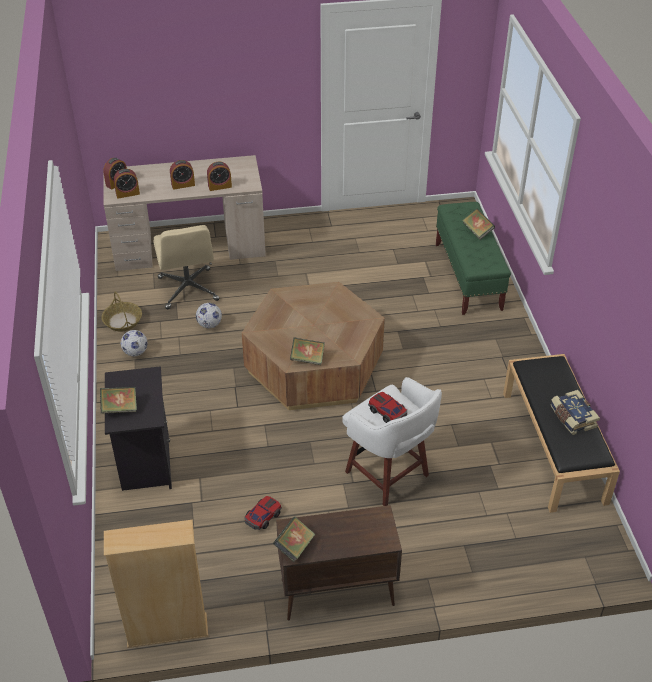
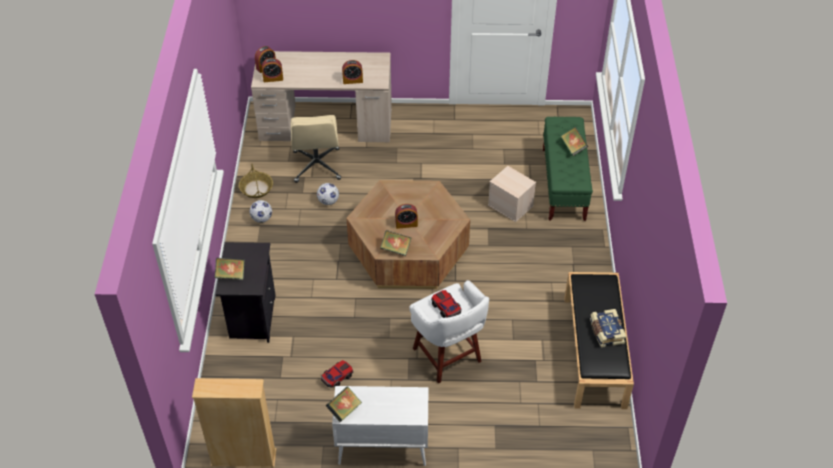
camera: 10 degrees right, 5 degrees up
alarm clock [170,160,195,190] -> alarm clock moved to [395,204,418,229]
brown cabinet [276,505,402,621] -> white cabinet [332,386,429,466]
none -> beige storage box [488,166,536,222]

